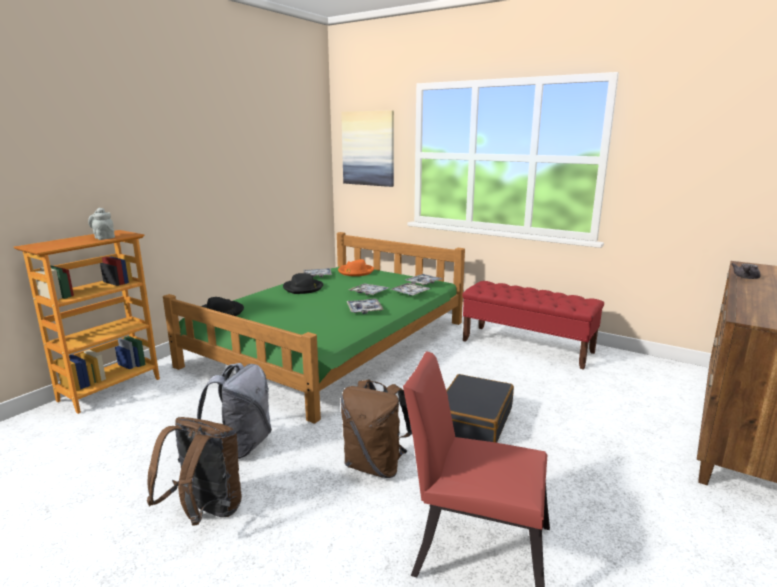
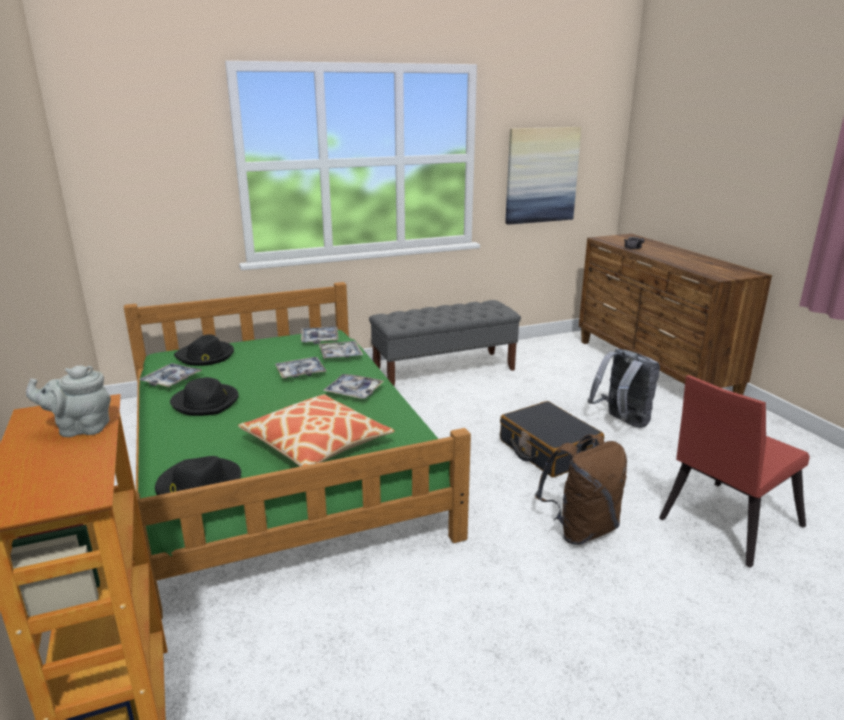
camera: 55 degrees left, 5 degrees up
brown backpack [147,417,242,525] -> none
grey backpack [197,363,272,459] -> grey backpack moved to [588,348,660,428]
orange hat [338,259,374,276] -> black hat [174,334,234,366]
picture [341,110,394,187] -> picture moved to [505,127,581,225]
red bench [462,281,604,370] -> grey bench [369,300,521,386]
none -> pillow [238,394,395,467]

